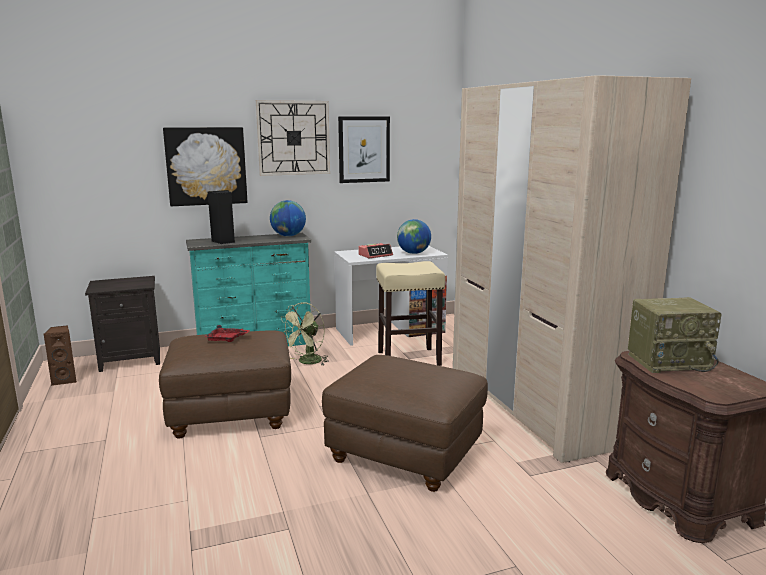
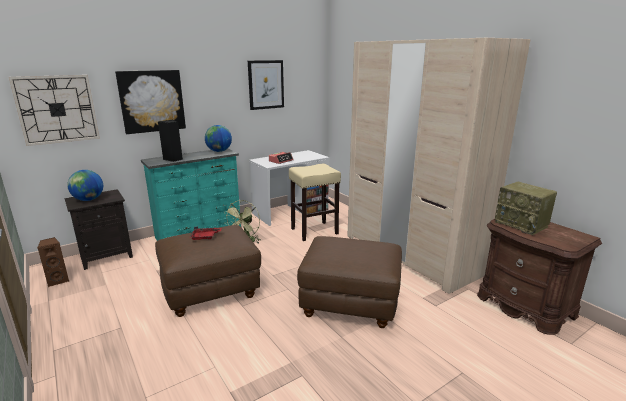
camera: 15 degrees left, 5 degrees up
wall clock [256,100,330,176] -> wall clock moved to [9,75,100,146]
globe [397,219,431,254] -> globe moved to [67,170,103,201]
radio [628,297,722,373] -> radio turned 75 degrees clockwise [495,182,557,235]

